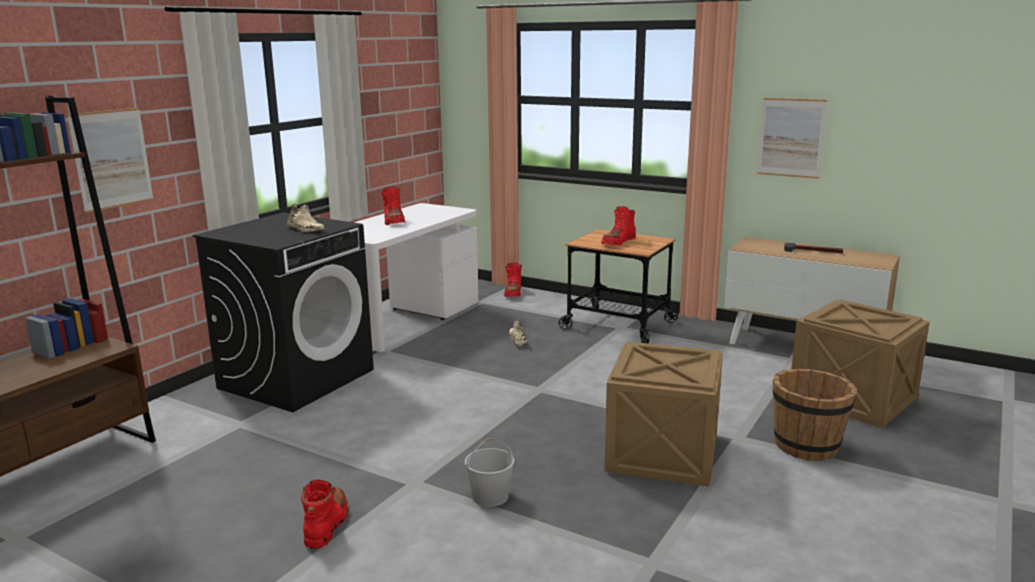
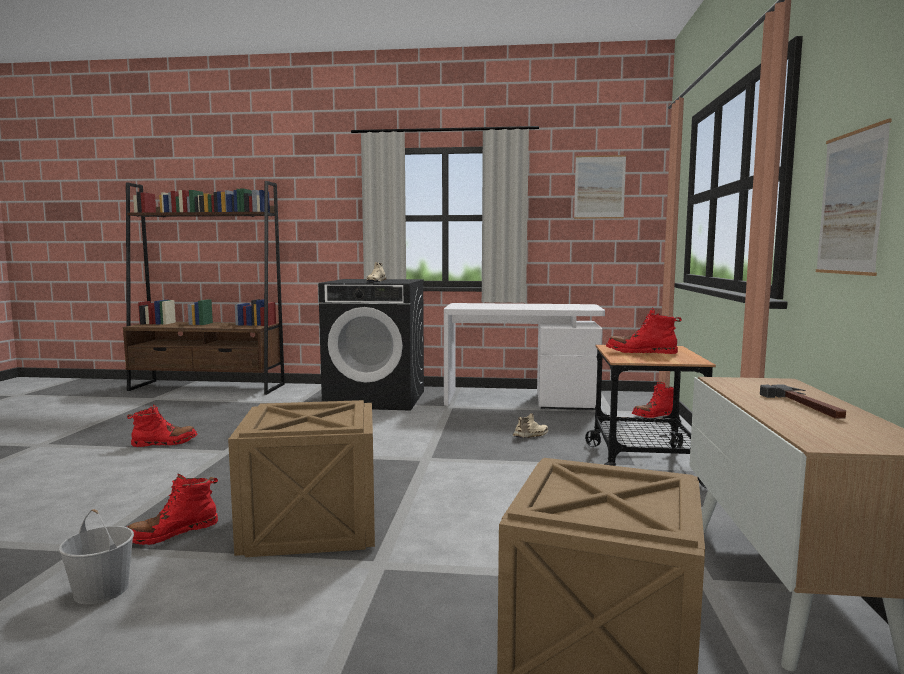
camera: 65 degrees right, 10 degrees down
picture [67,108,154,213] -> picture moved to [574,155,626,219]
red boot [381,186,405,225] -> red boot moved to [127,474,218,545]
white bucket [465,438,514,507] -> white bucket moved to [59,509,134,604]
brown bucket [773,369,857,461] -> none

